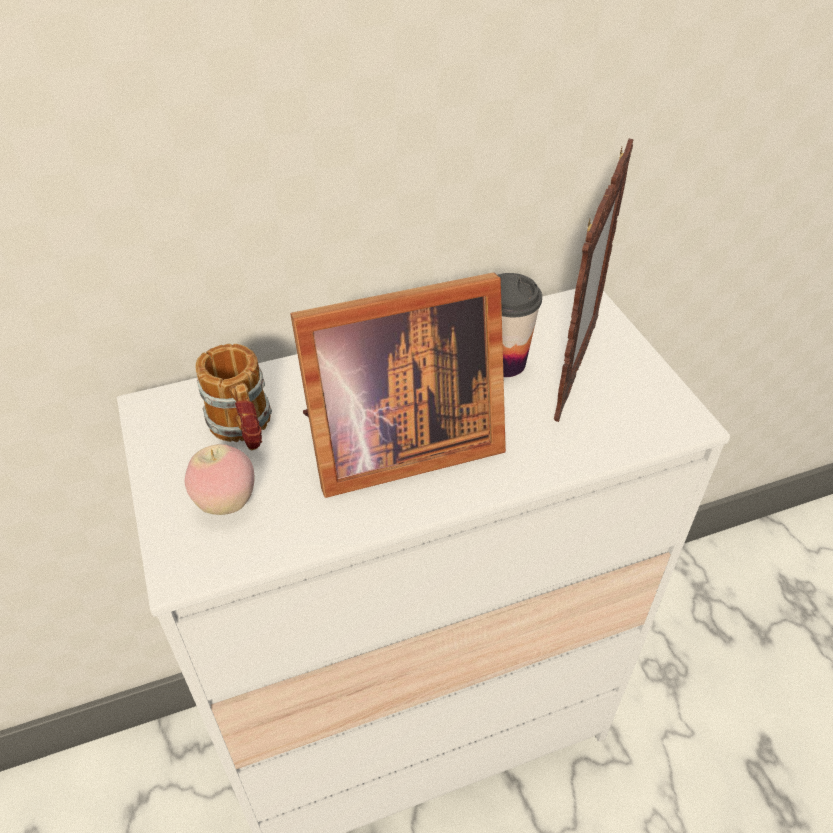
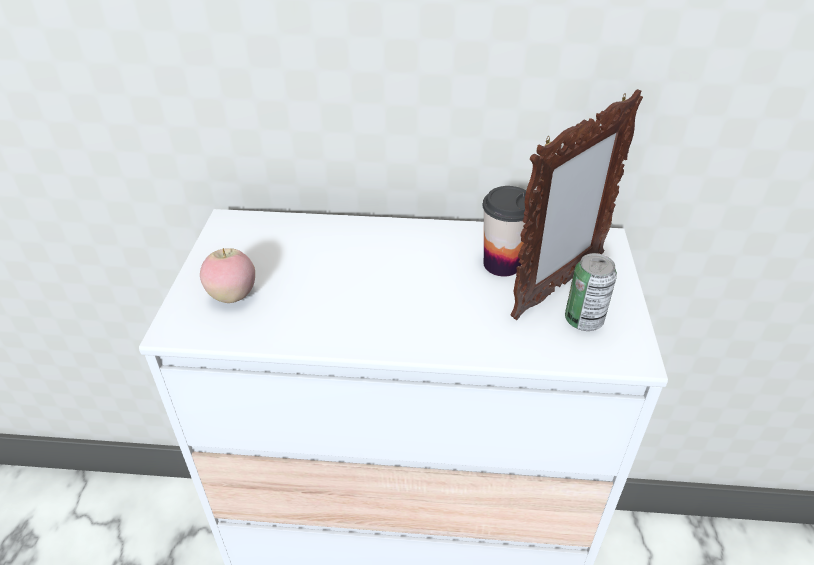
camera: 25 degrees right, 5 degrees down
mug [195,344,272,450] -> none
picture frame [290,272,506,498] -> none
none -> can [565,253,617,331]

